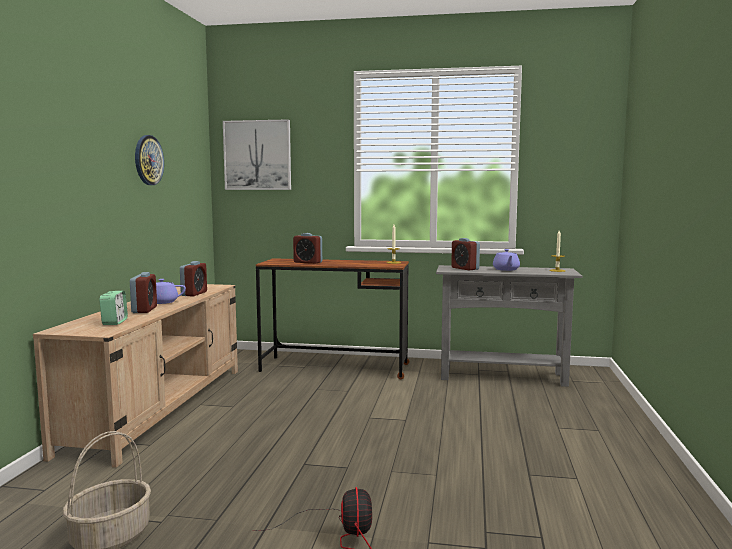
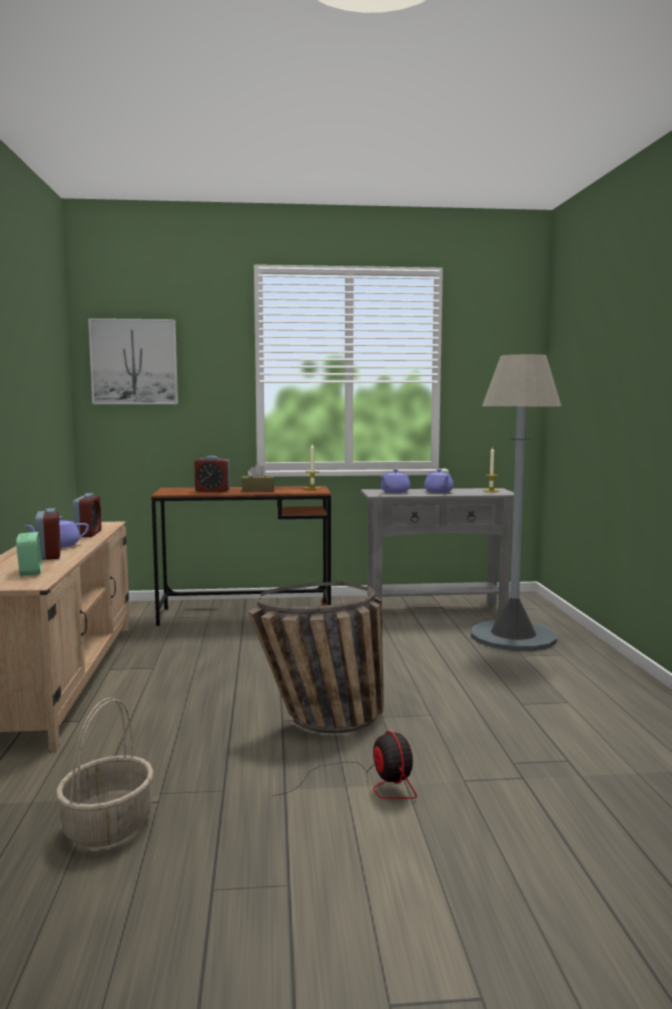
camera: 15 degrees left, 0 degrees up
wall clock [135,135,164,185] -> none
alarm clock [451,238,480,270] -> purple teapot [380,469,410,493]
none -> brown tissue box [242,464,274,492]
none -> basket [248,581,384,733]
none -> grey floor lamp [471,354,561,651]

